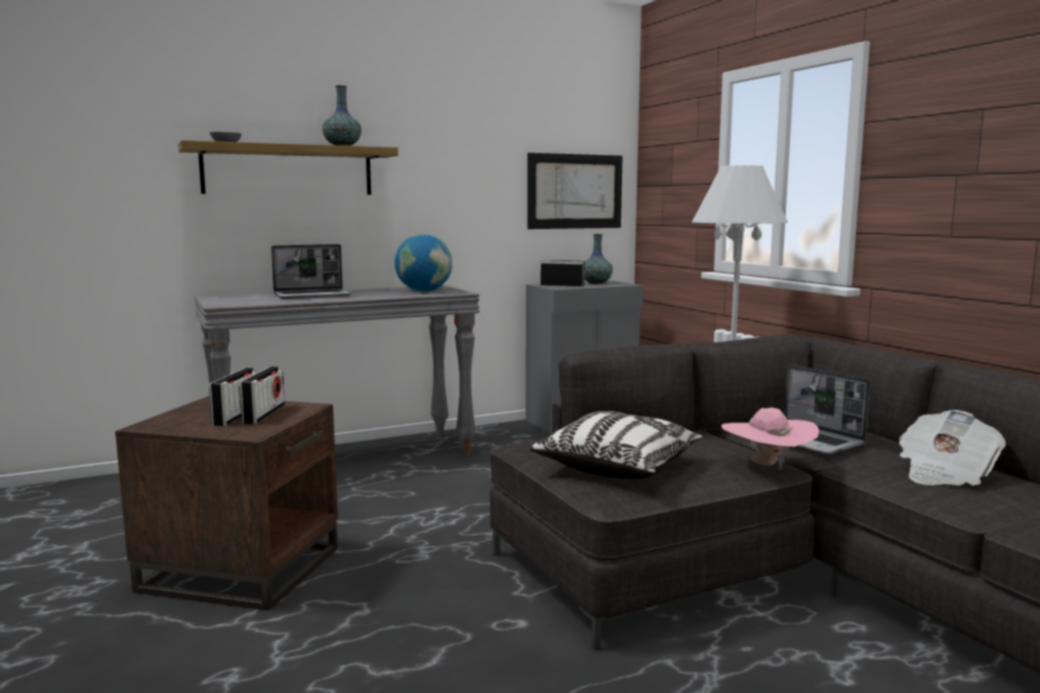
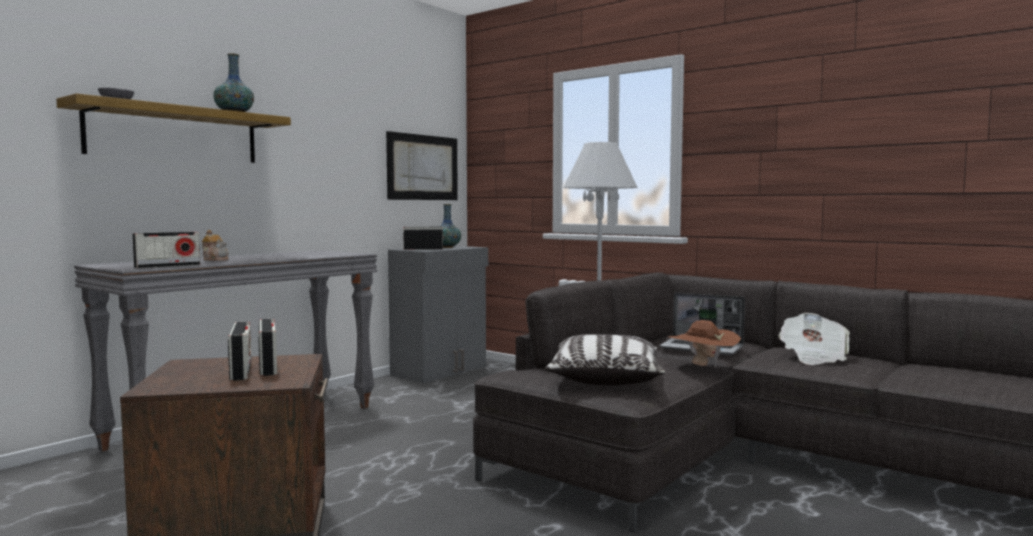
camera: 25 degrees left, 5 degrees down
laptop [271,244,352,299] -> teapot [202,230,229,261]
globe [395,234,452,292] -> none
pink hat [721,407,819,469] -> brown hat [669,320,741,367]
none -> radio [132,232,200,268]

